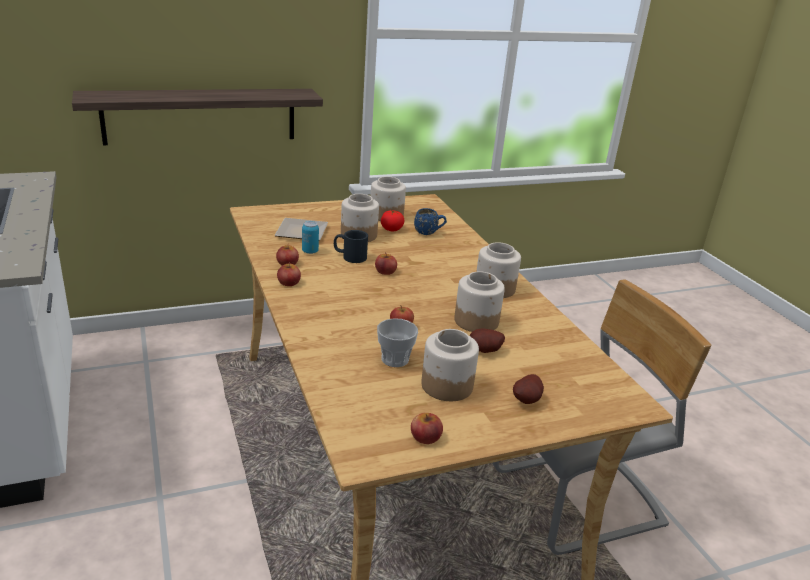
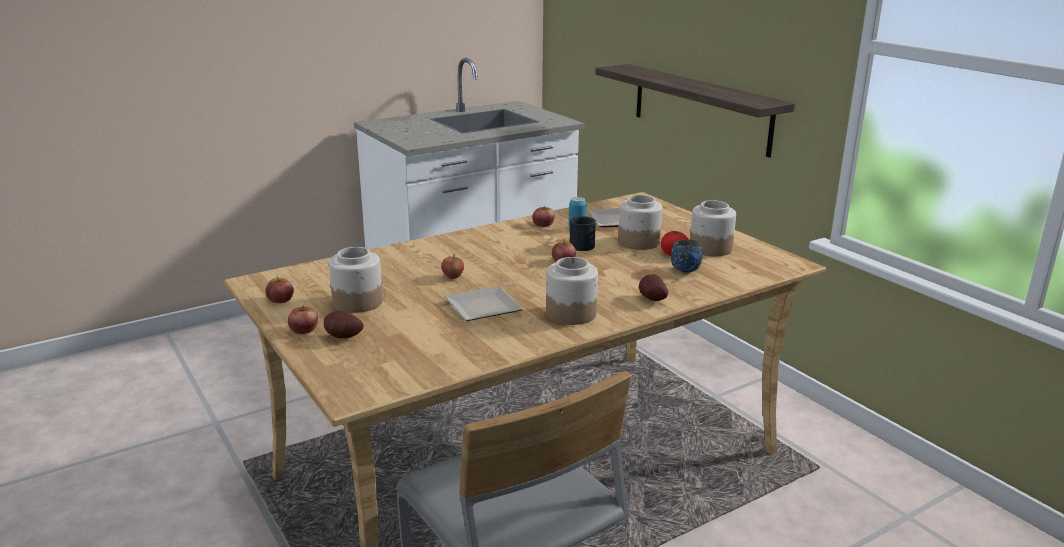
camera: 80 degrees right, 5 degrees down
apple [277,262,301,286] -> apple moved to [288,305,318,334]
cup [377,318,418,367] -> none
jar [454,271,505,332] -> plate [444,286,523,321]
potato [470,329,505,353] -> potato moved to [639,274,668,301]

